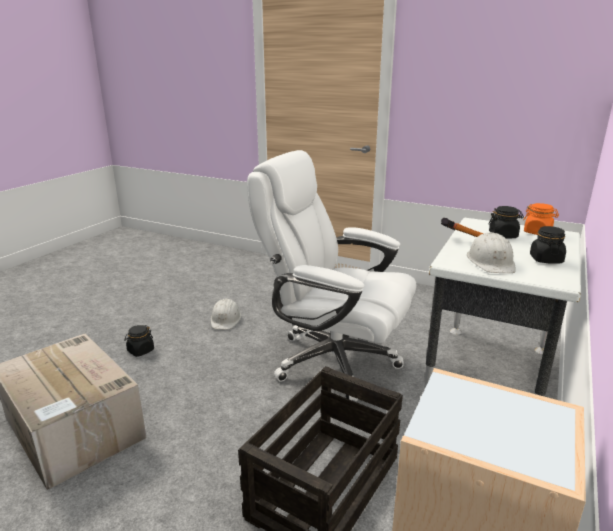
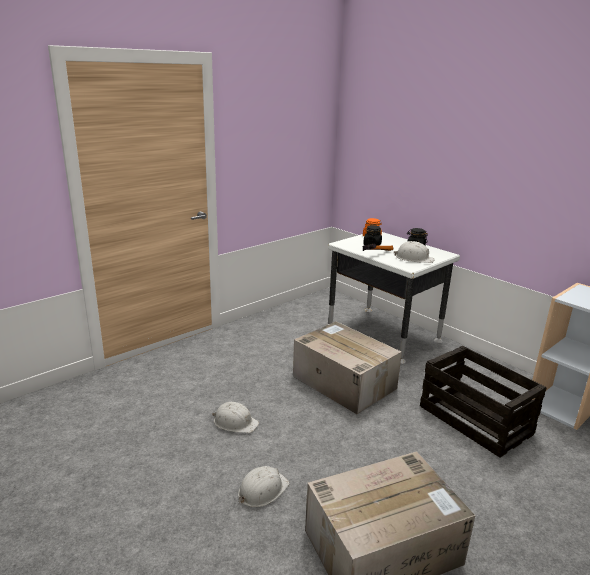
camera: 70 degrees left, 0 degrees up
black jar [124,325,154,357] -> white hard hat [238,466,290,507]
white office chair [247,150,416,401] -> cardboard box [293,321,402,414]

